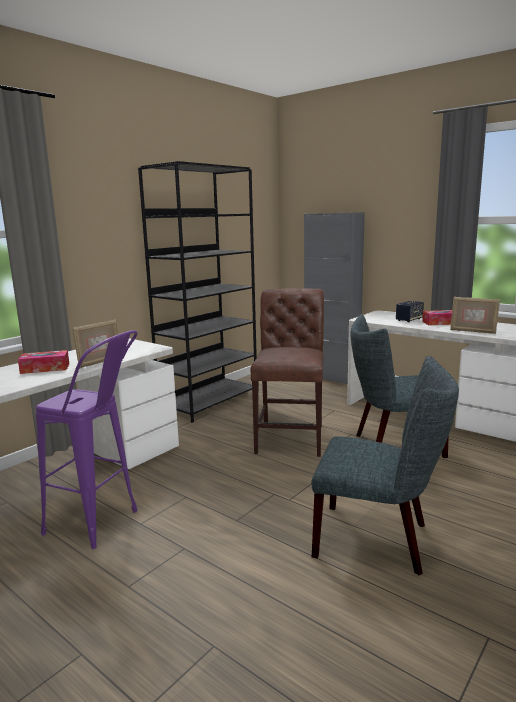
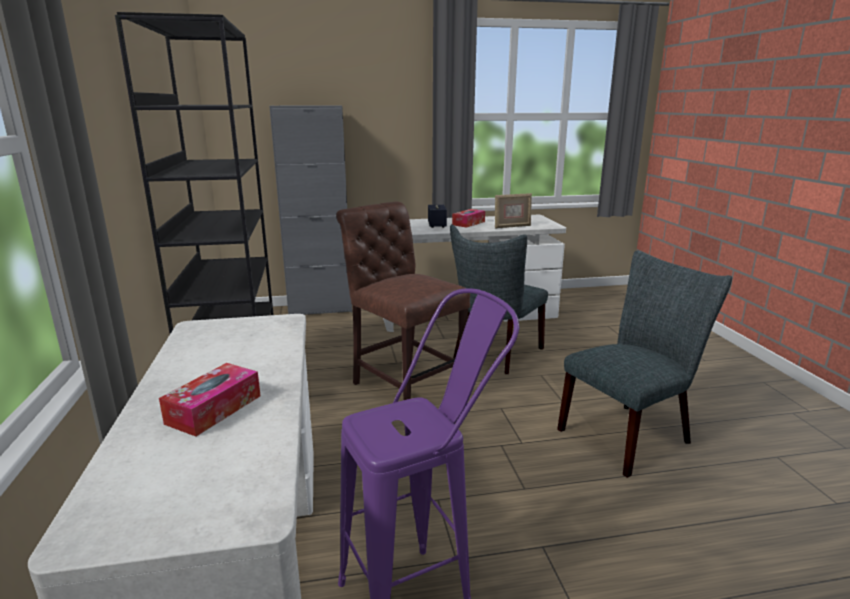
camera: 50 degrees left, 5 degrees up
picture frame [72,319,118,368] -> none

